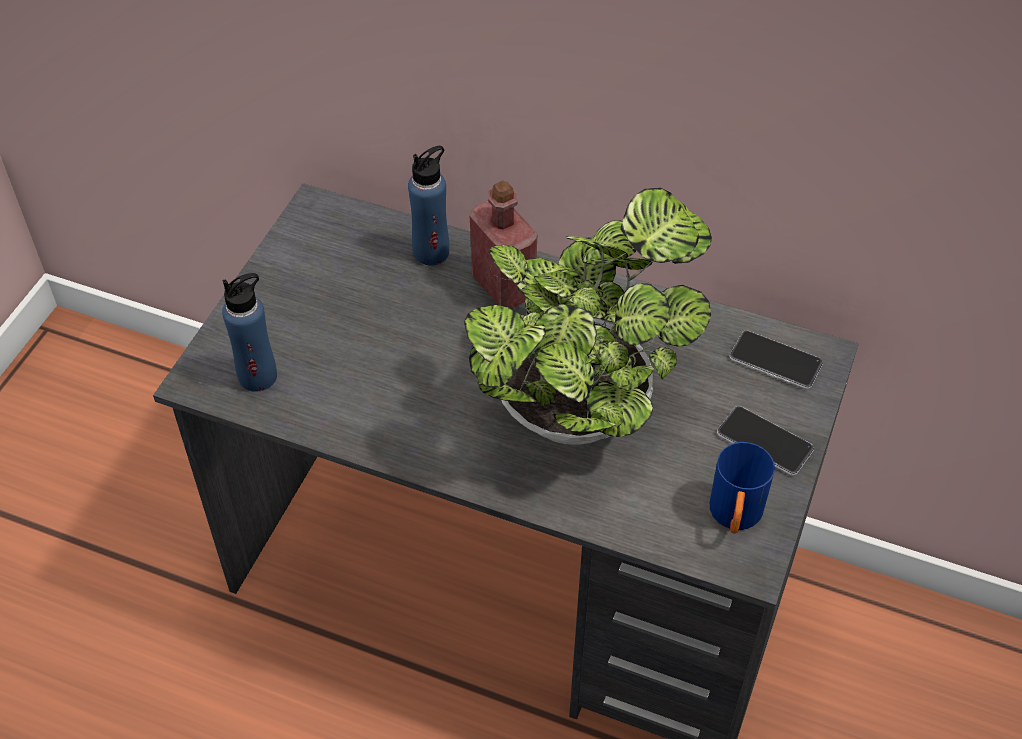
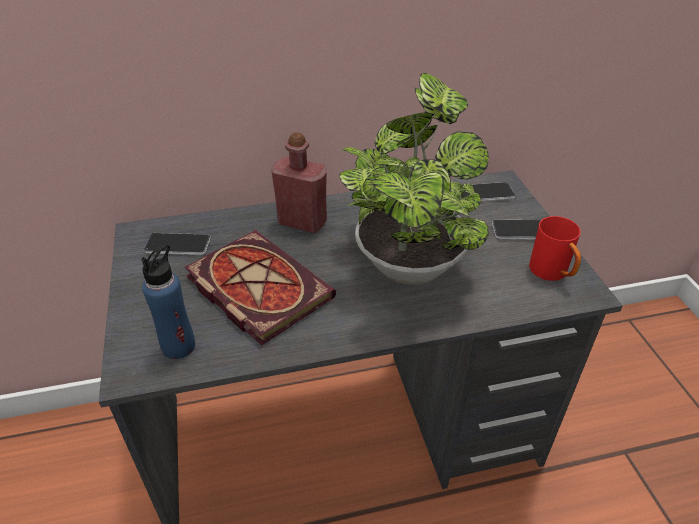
camera: 35 degrees left, 10 degrees down
blue bottle [408,146,449,266] -> none
blue mug [710,442,775,533] -> red mug [529,216,581,281]
none -> phone [143,233,211,255]
none -> book [184,230,336,345]

